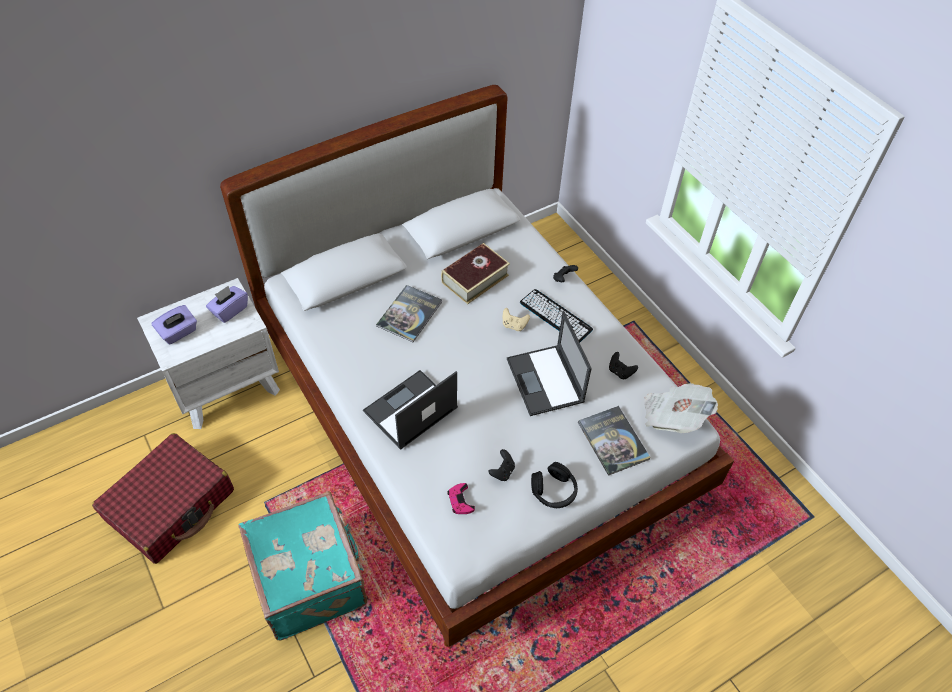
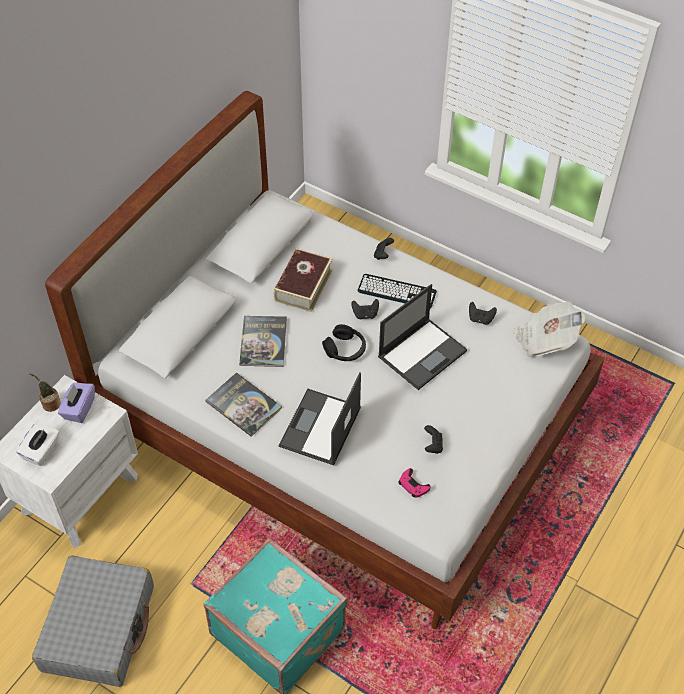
camera: 25 degrees left, 0 degrees up
red suitcase [92,433,234,564] -> grey suitcase [32,555,154,687]
purple tissue box [151,305,197,345] -> white tissue box [16,420,59,466]
beige game controller [503,308,530,331] -> black game controller [351,299,379,319]
laptop [507,311,592,416] -> laptop turned 90 degrees counterclockwise [378,284,467,390]
black headphones [531,462,578,508] -> black headphones moved to [322,324,366,361]
book [578,406,651,476] -> book moved to [205,372,282,437]
none -> potted plant [29,373,61,412]

